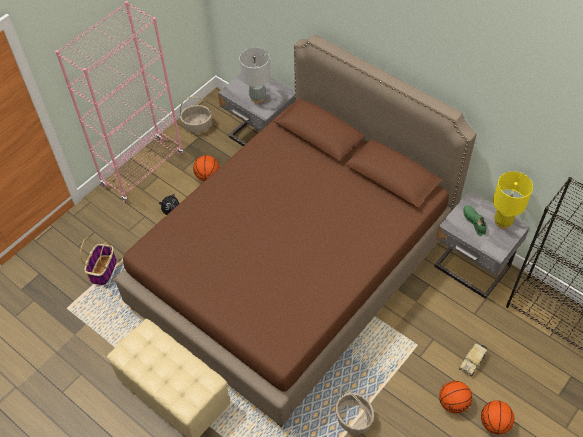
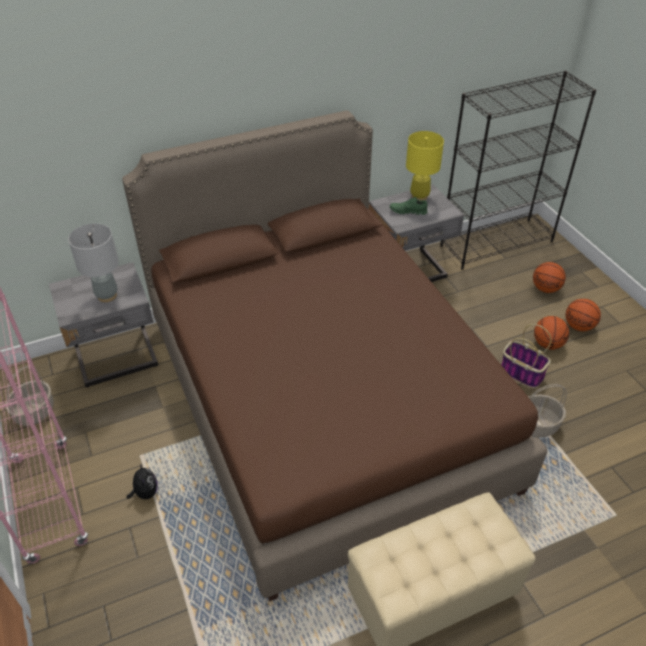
camera: 65 degrees left, 10 degrees down
basket [80,238,117,285] -> basket moved to [501,324,551,388]
basketball [193,155,219,181] -> basketball moved to [533,262,566,293]
toy truck [459,343,487,377] -> none

